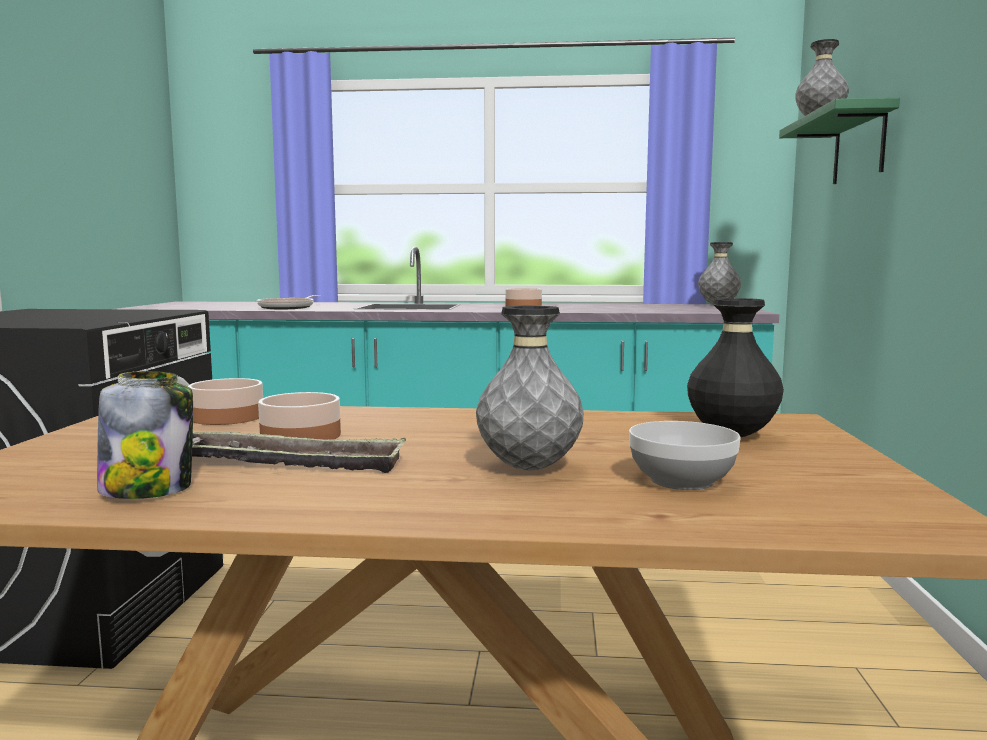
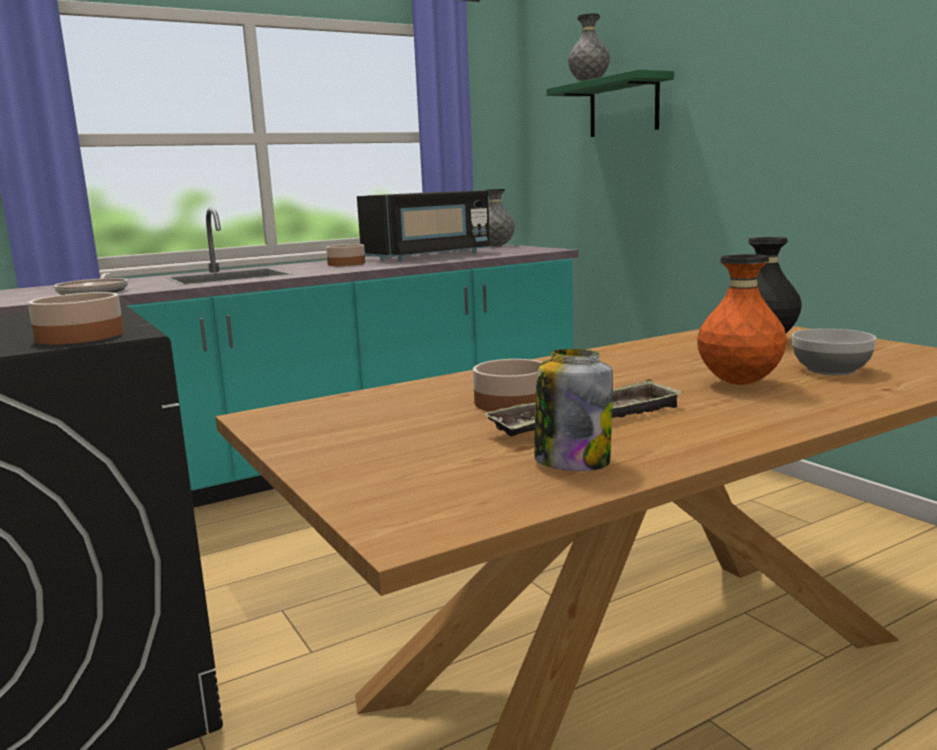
camera: 35 degrees left, 5 degrees up
bowl [188,378,263,425] -> bowl moved to [28,292,124,345]
grey vase [476,306,584,470] -> orange vase [697,254,787,385]
none -> black microwave [357,190,490,261]

